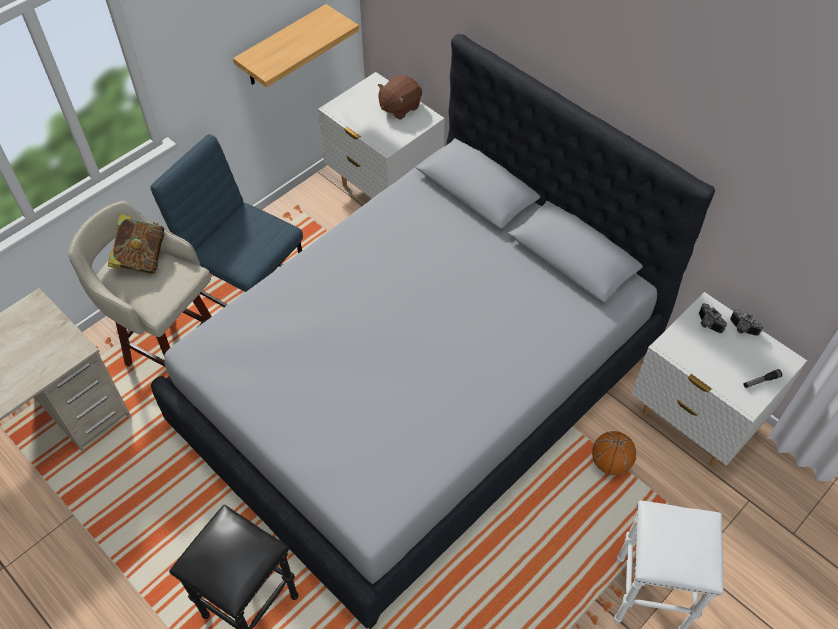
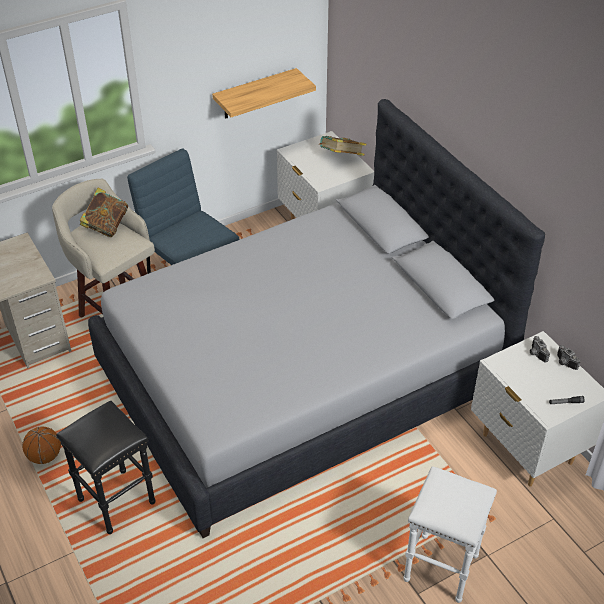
camera: 15 degrees right, 10 degrees down
brown plush toy [378,75,422,120] -> book [319,136,366,156]
basketball [592,431,636,475] -> basketball moved to [22,427,61,464]

